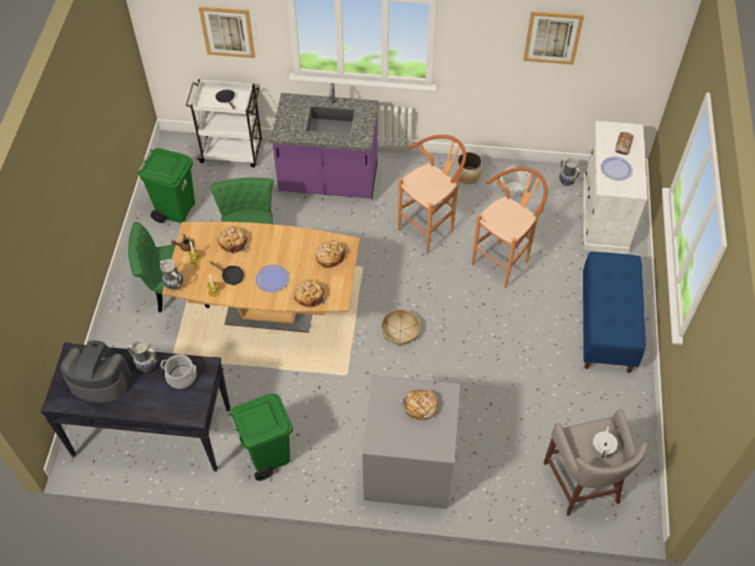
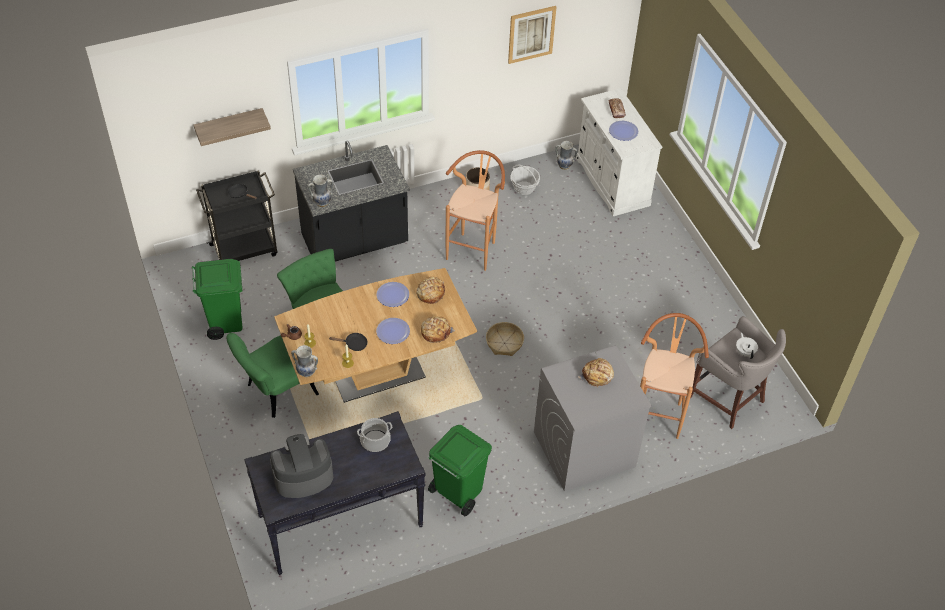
camera: 30 degrees left, 5 degrees down
vase [126,339,157,372] -> vase moved to [308,175,333,207]
white cart [186,79,262,168] -> black cart [196,170,277,261]
picture [199,7,255,58] -> shelf [193,108,271,146]
bread [218,226,248,253] -> none
purple counter [270,83,379,199] -> black counter [293,141,409,262]
brown stool [472,167,548,288] -> brown stool moved to [640,313,709,439]
blue bench [583,252,646,373] -> none
none -> plate [376,282,409,307]

